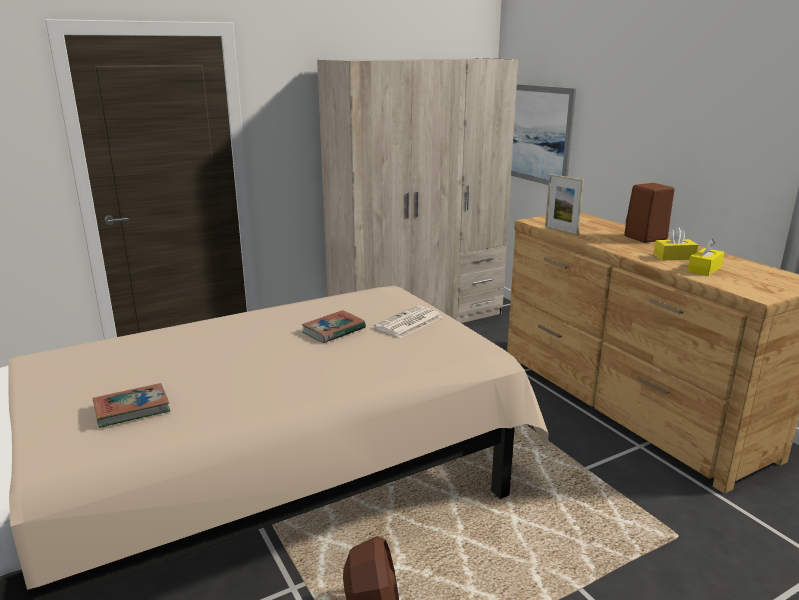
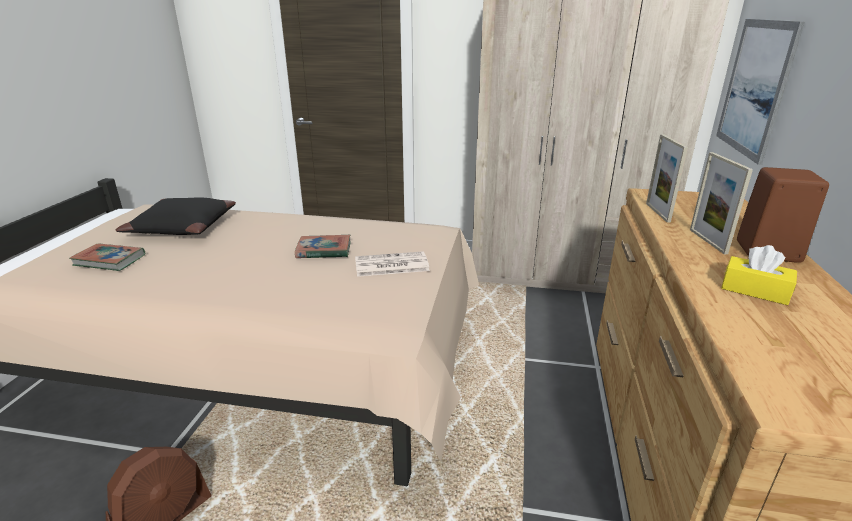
camera: 40 degrees right, 5 degrees up
yellow tissue box [688,239,724,276] -> none
none -> black pillow [116,198,236,235]
none -> picture frame [690,152,753,254]

